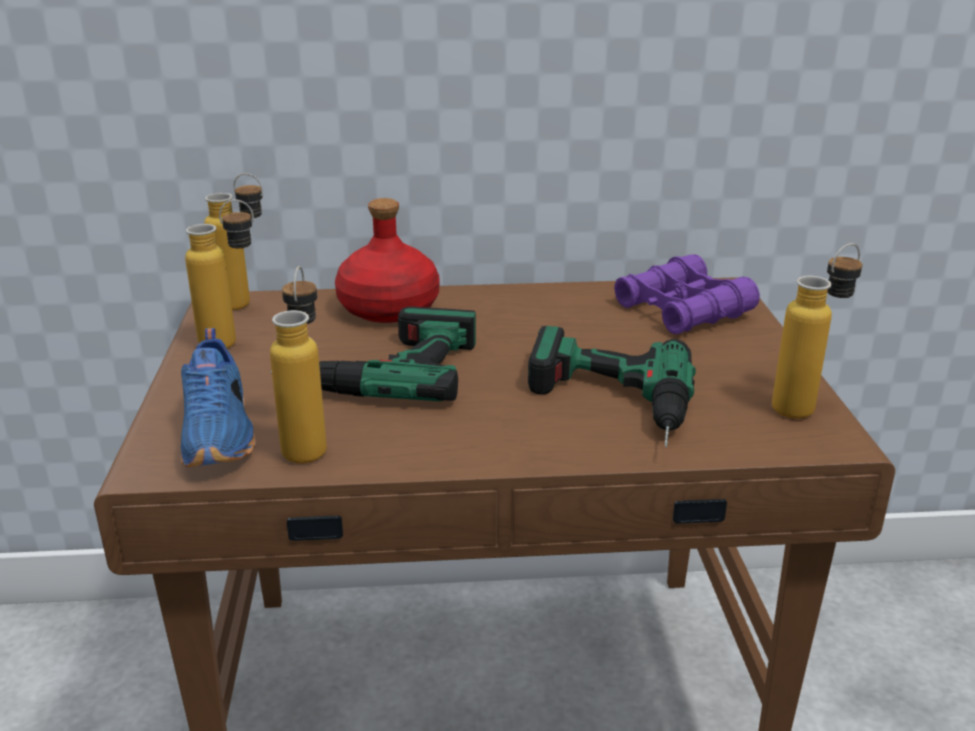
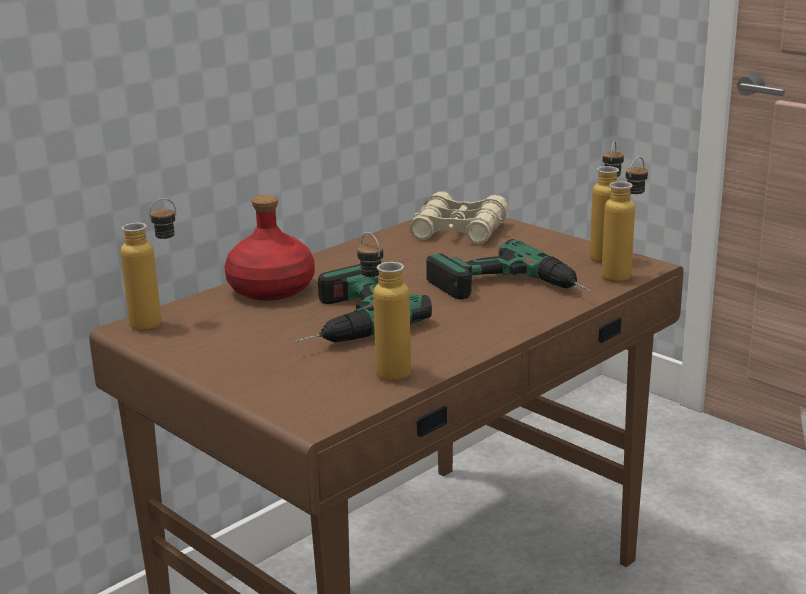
camera: 40 degrees left, 5 degrees down
blue shoe [180,328,256,467] -> none
bottle [185,199,254,349] -> bottle moved to [602,157,648,283]
purple binoculars [614,254,760,334] -> beige binoculars [410,191,508,245]

